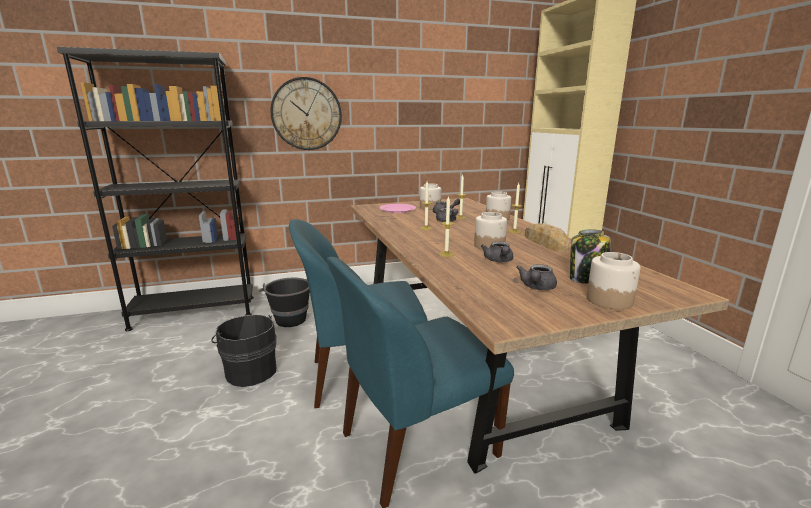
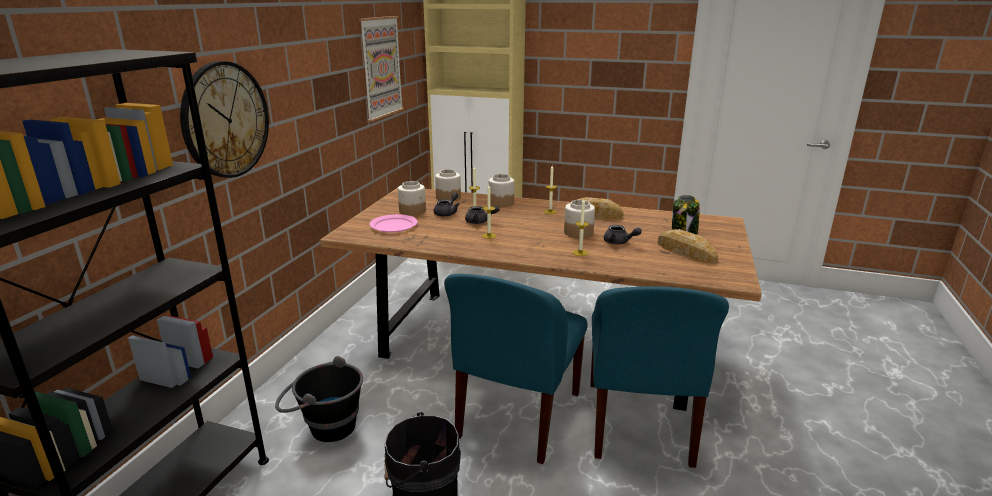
camera: 55 degrees left, 5 degrees up
grey teapot [516,264,557,290] -> bread [657,229,718,263]
jar [587,252,640,310] -> jar moved to [435,169,461,201]
none -> picture [359,16,404,122]

